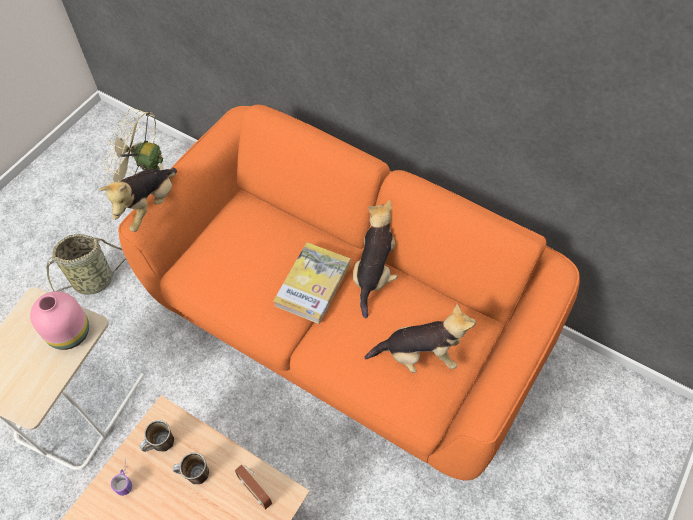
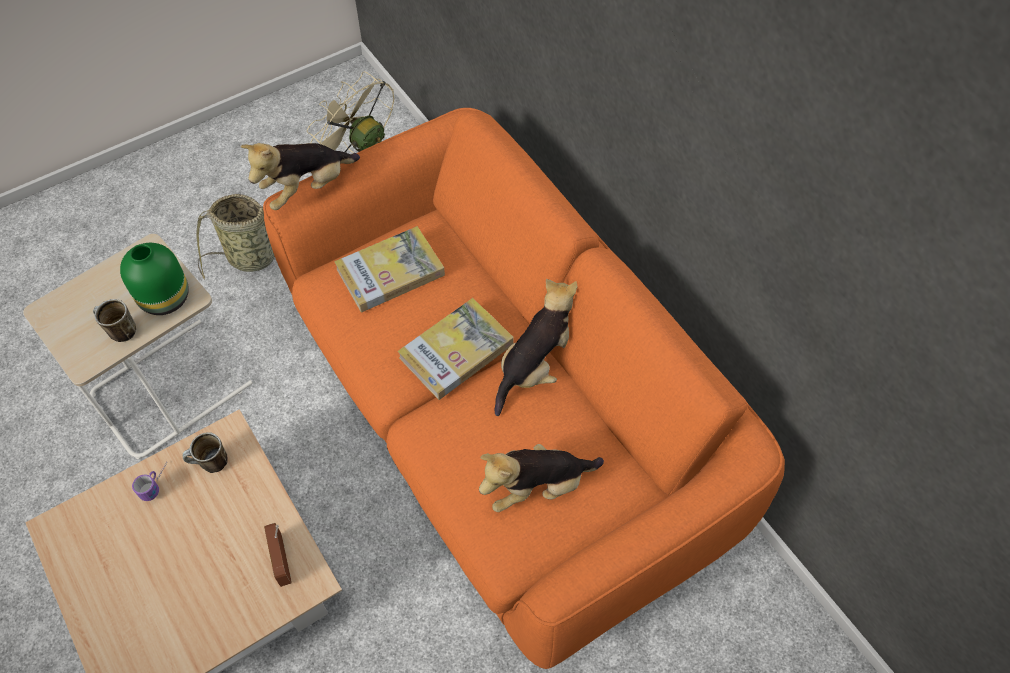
camera: 25 degrees right, 0 degrees up
pink vase [30,291,89,350] -> green vase [120,243,189,315]
mug [173,452,209,484] -> mug moved to [93,299,136,342]
plush toy [364,304,476,373] -> plush toy turned 135 degrees clockwise [479,444,604,512]
none -> book [334,226,445,312]

